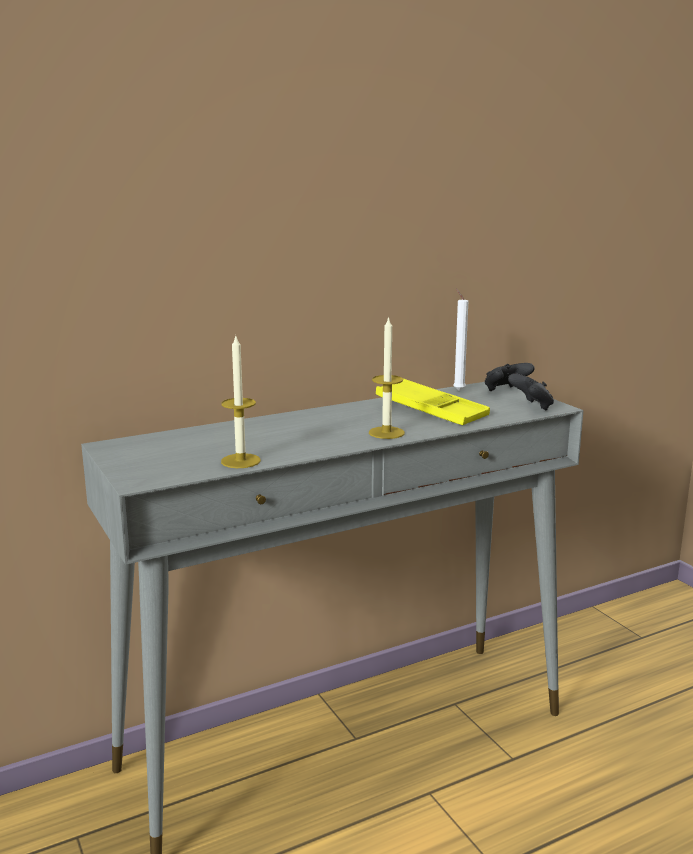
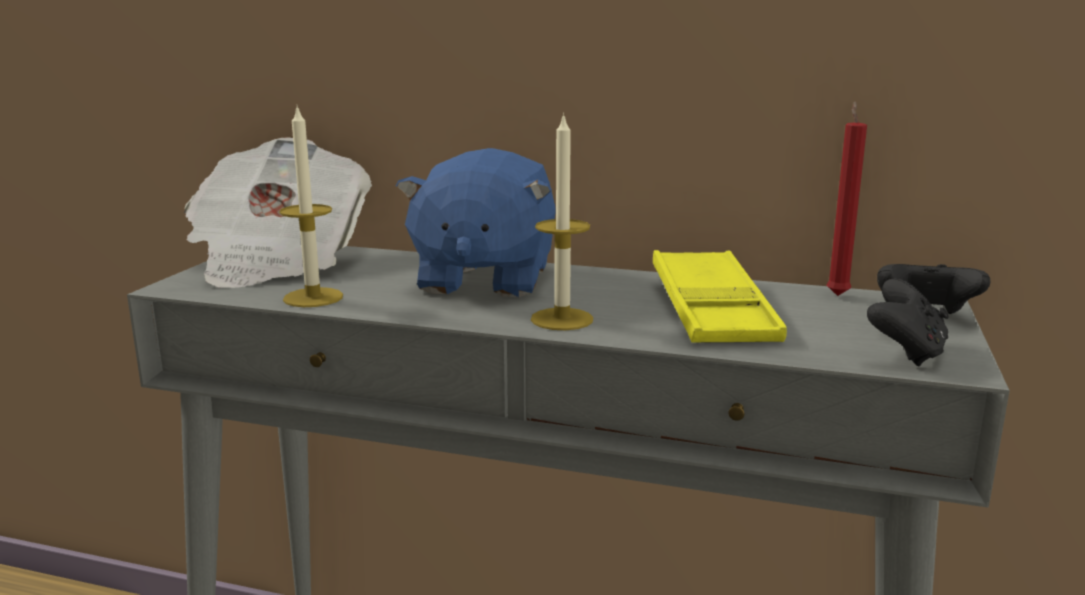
camera: 45 degrees right, 0 degrees up
white candle [453,289,468,391] -> red candle [827,102,867,296]
none -> newspaper [184,138,372,288]
none -> blue plush toy [396,148,556,297]

